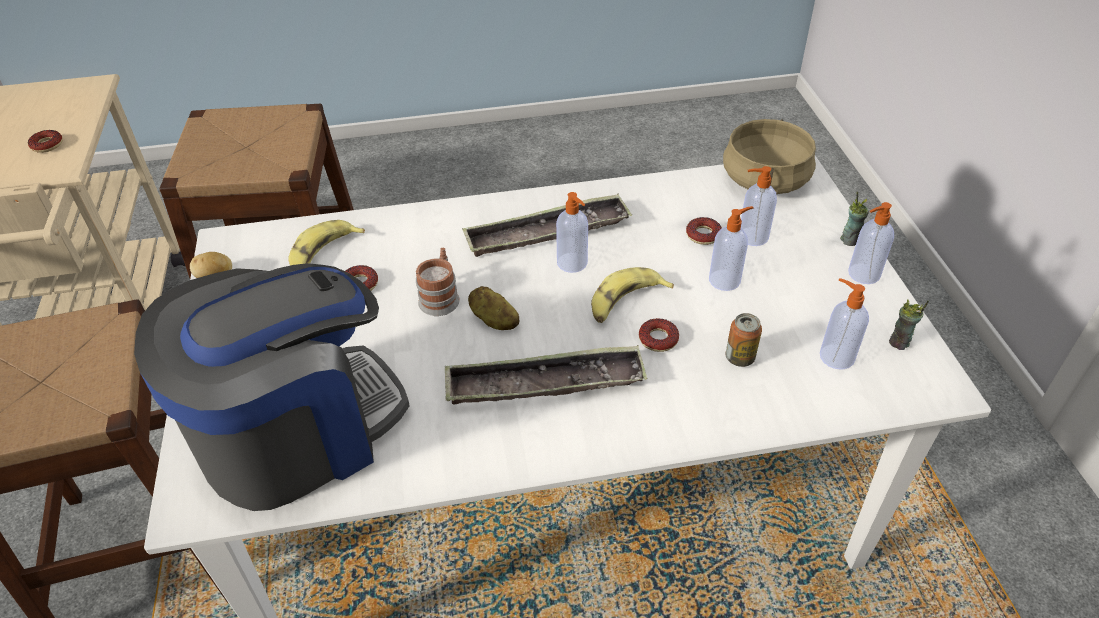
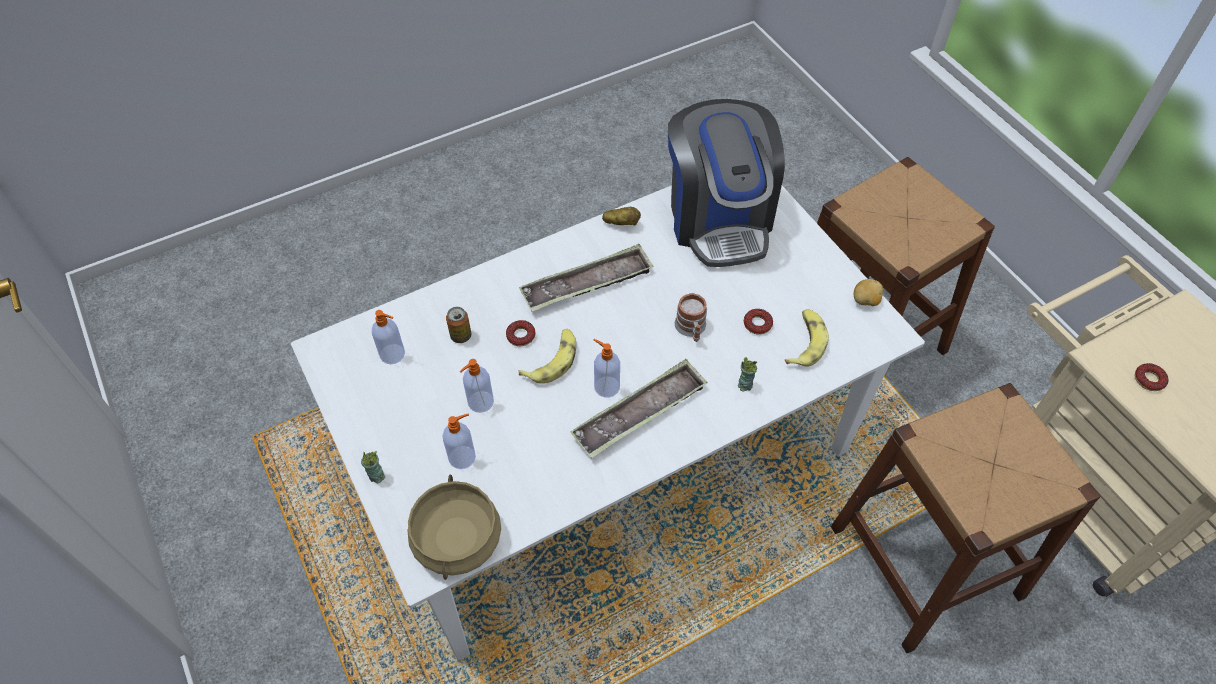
camera: 160 degrees right, 10 degrees up
coffee machine [134,263,410,511] -> coffee machine turned 45 degrees counterclockwise [668,99,785,267]
potato [468,286,519,330] -> potato moved to [602,207,641,226]
donut [686,217,722,245] -> none
soap dispenser [848,202,894,284] -> none
cup [889,299,929,350] -> cup moved to [738,357,757,391]

